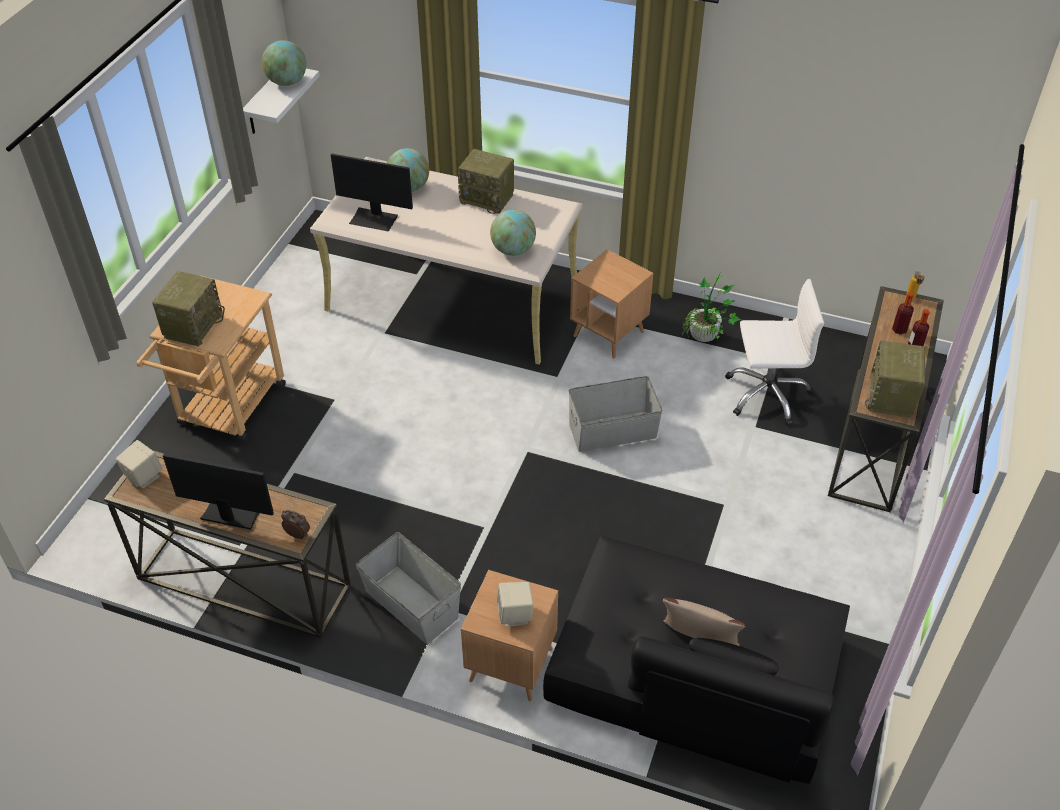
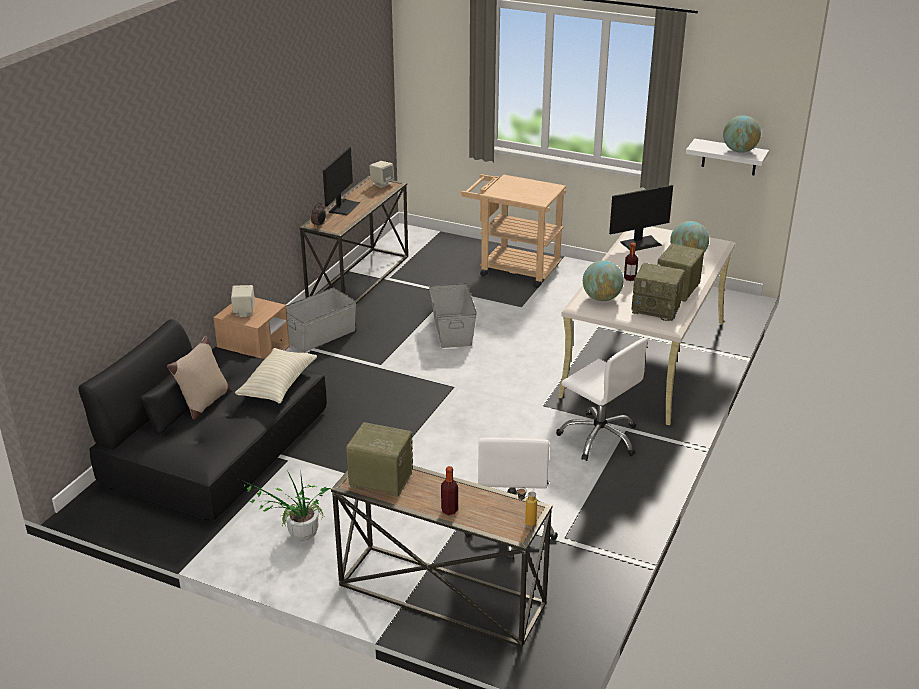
camera: 95 degrees right, 15 degrees down
radio [152,271,225,346] -> radio moved to [631,263,685,321]
monitor [331,154,413,232] -> monitor turned 135 degrees counterclockwise [609,185,673,251]
grey storage box [569,376,663,452] -> grey storage box moved to [429,283,477,348]
brown side table [570,249,654,359] -> white office chair [556,337,648,461]
potted plant [682,271,741,342] -> potted plant moved to [241,470,331,541]
bottle [892,292,914,335] -> bottle moved to [624,243,638,281]
none -> beige pillow [235,348,317,404]

